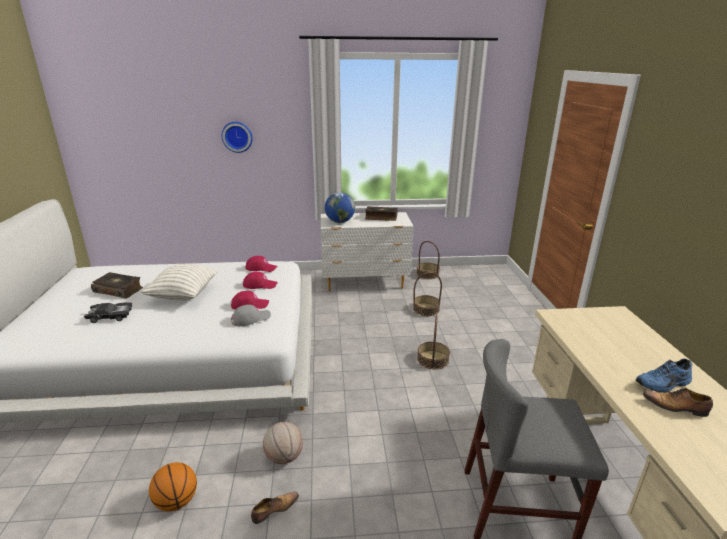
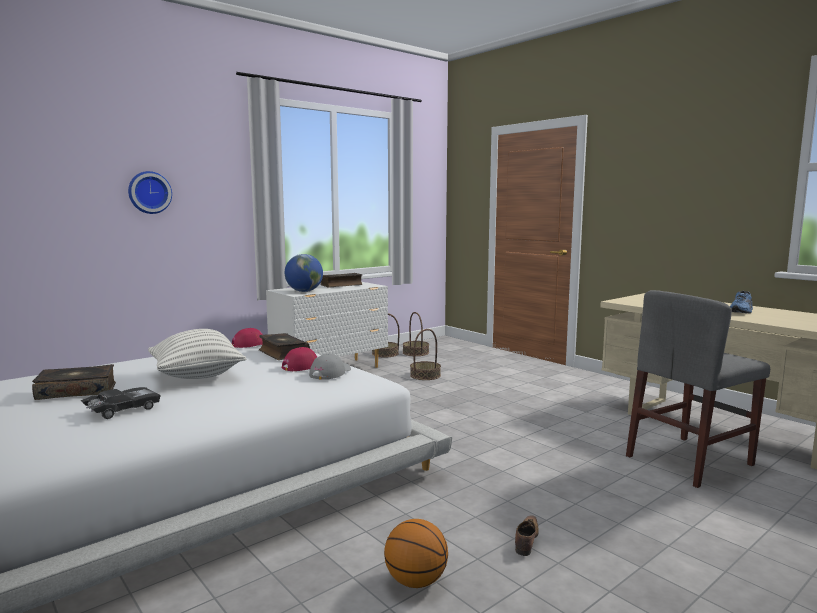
camera: 35 degrees left, 15 degrees down
red cap [243,272,278,289] -> book [259,333,310,360]
basketball [263,422,303,464] -> none
basket [417,315,450,369] -> basket moved to [403,312,429,356]
shoe [643,387,713,417] -> none

